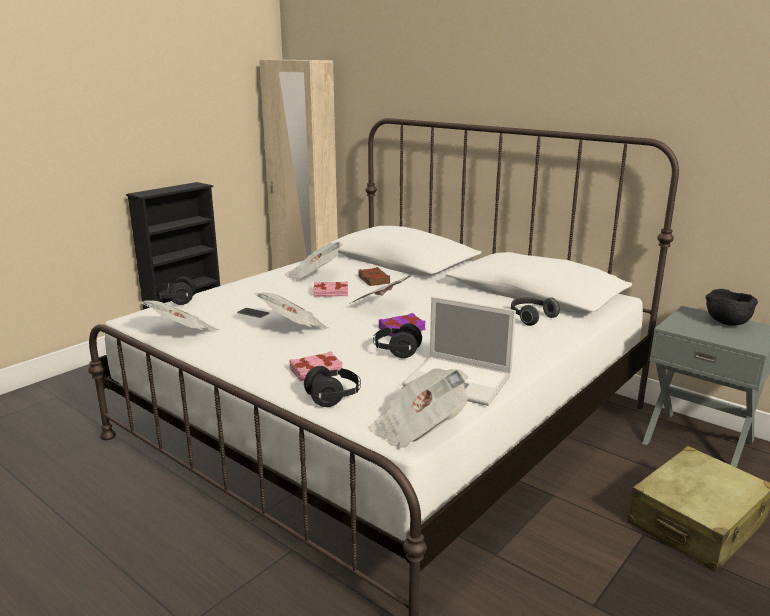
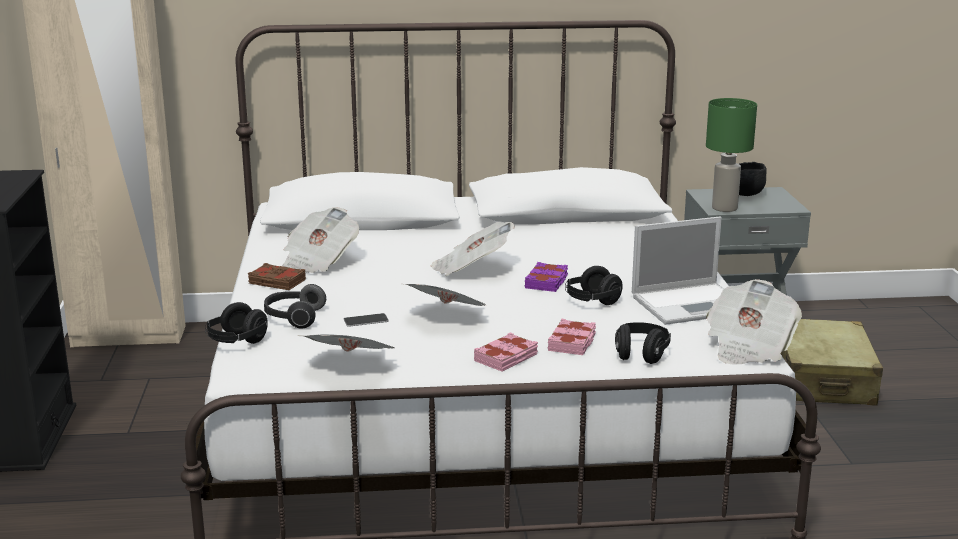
camera: 45 degrees left, 0 degrees up
pink book [313,281,348,297] -> pink book moved to [474,332,538,371]
brown book [358,267,390,286] -> brown book moved to [248,263,306,290]
headphones [511,297,560,326] -> headphones moved to [264,284,326,329]
none -> green table lamp [706,98,757,212]

